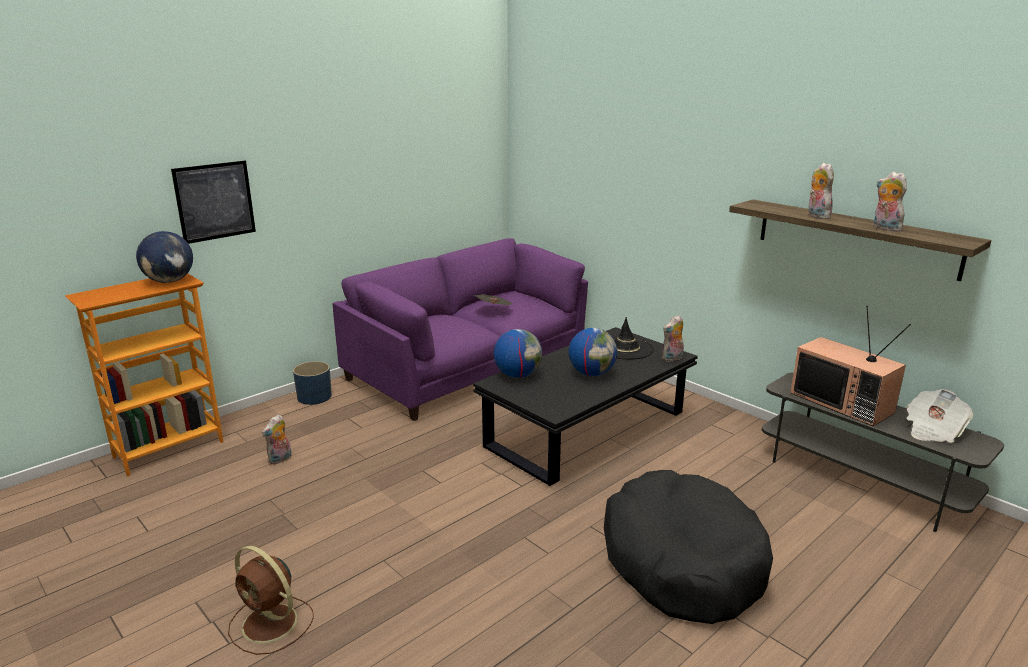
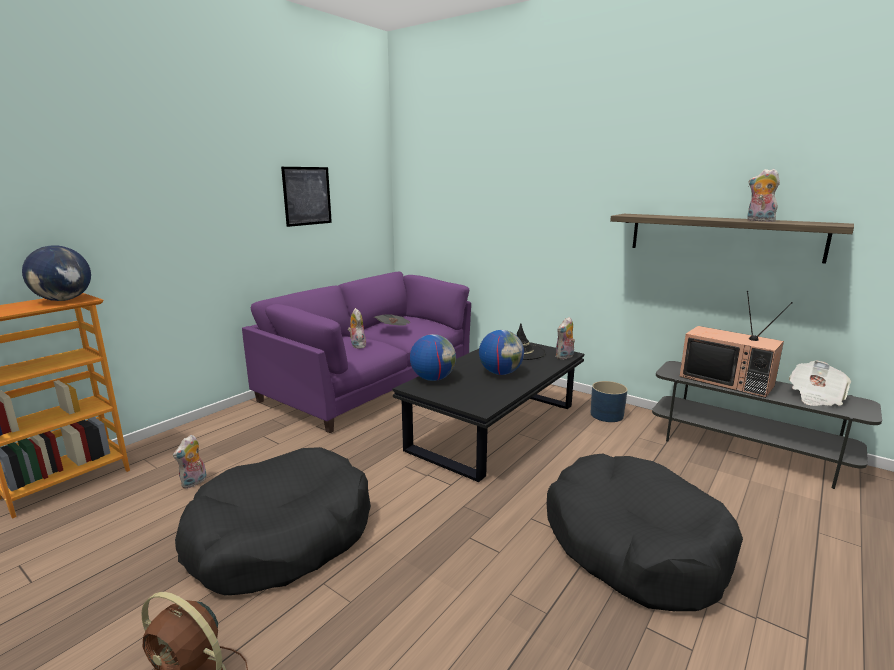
camera: 10 degrees left, 5 degrees down
picture [171,161,256,244] -> picture moved to [281,167,332,227]
blue planter [293,361,332,405] -> blue planter moved to [590,381,627,422]
plush toy [807,163,834,219] -> plush toy moved to [348,308,366,349]
none -> black dog bed [175,447,371,596]

